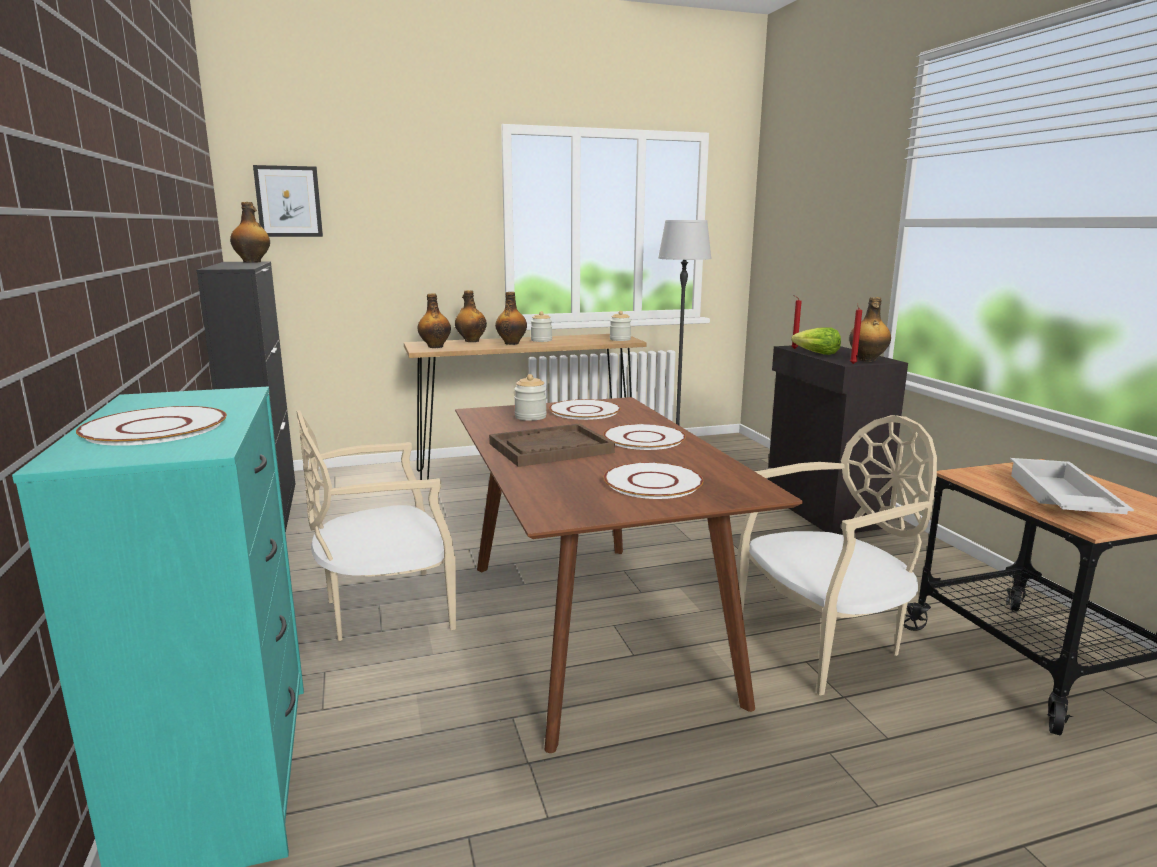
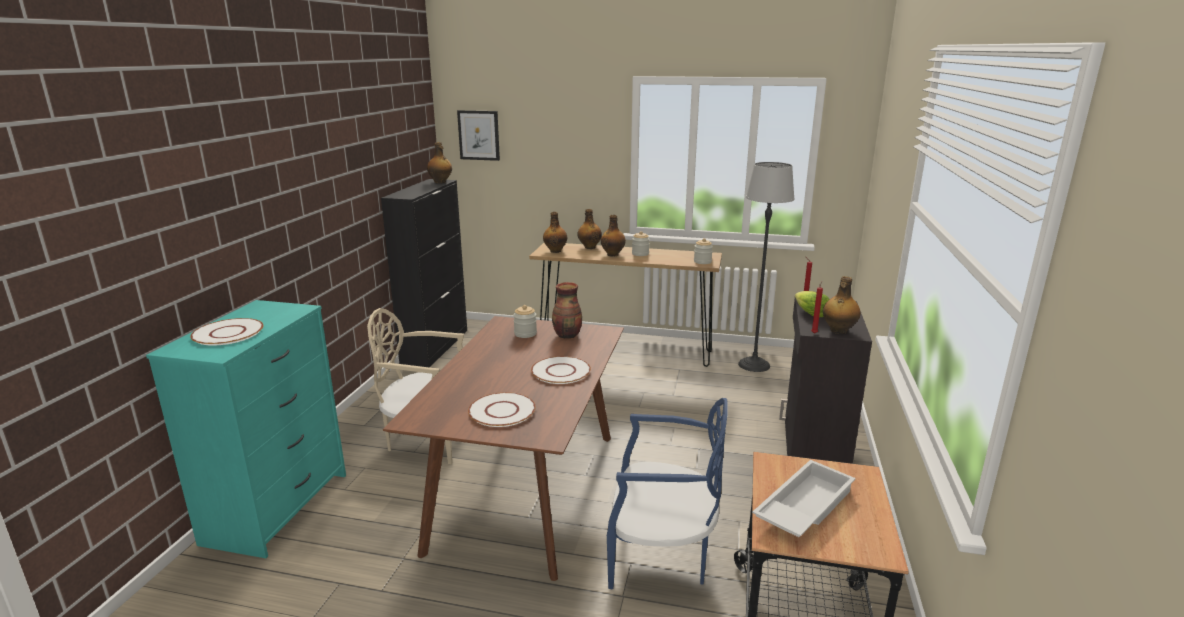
camera: 30 degrees right, 5 degrees up
brown tray [489,424,615,467] -> none
white plate [549,399,621,420] -> vase [552,282,582,339]
beige chair [737,415,937,696] -> blue chair [607,398,728,589]

